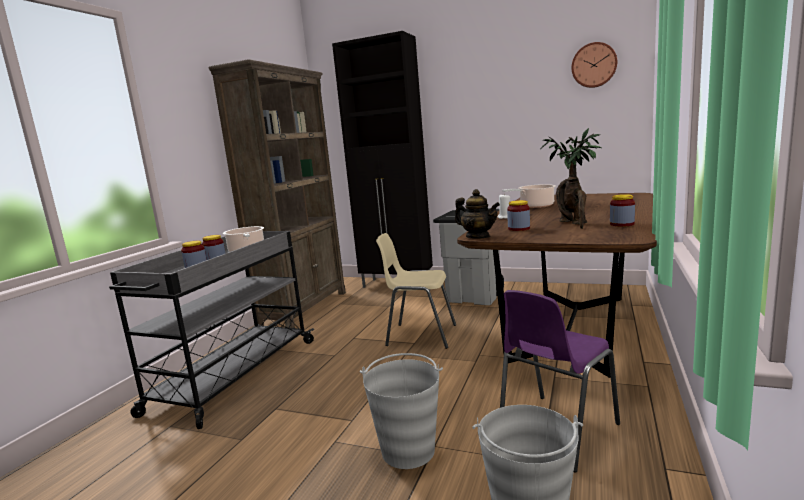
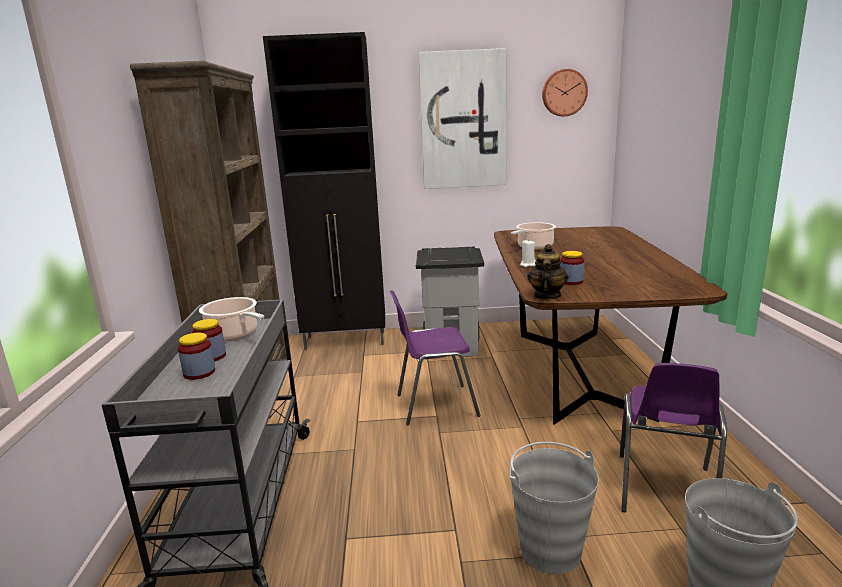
camera: 25 degrees left, 5 degrees up
beige chair [376,233,456,349] -> purple chair [390,290,481,425]
teapot [455,189,500,239] -> teapot turned 90 degrees counterclockwise [527,244,569,299]
potted plant [540,128,602,229] -> none
jar [610,194,635,227] -> none
none -> picture [418,48,507,189]

